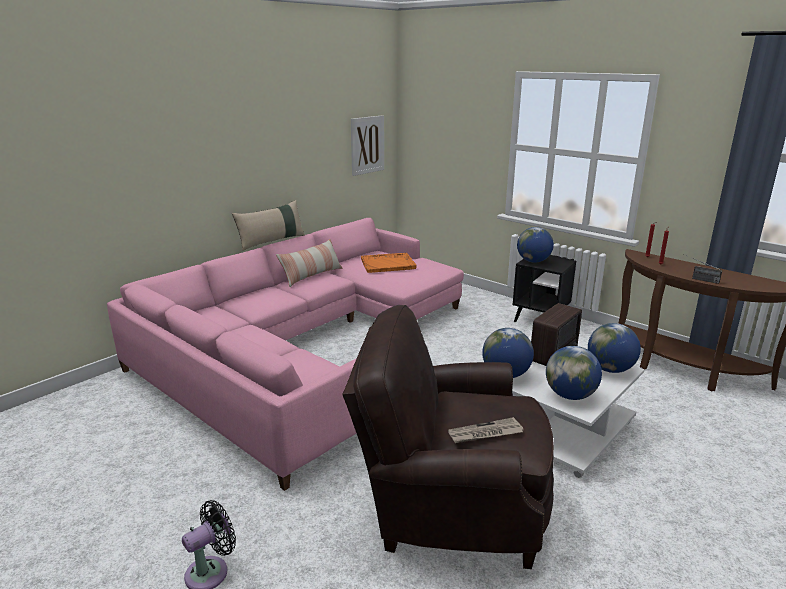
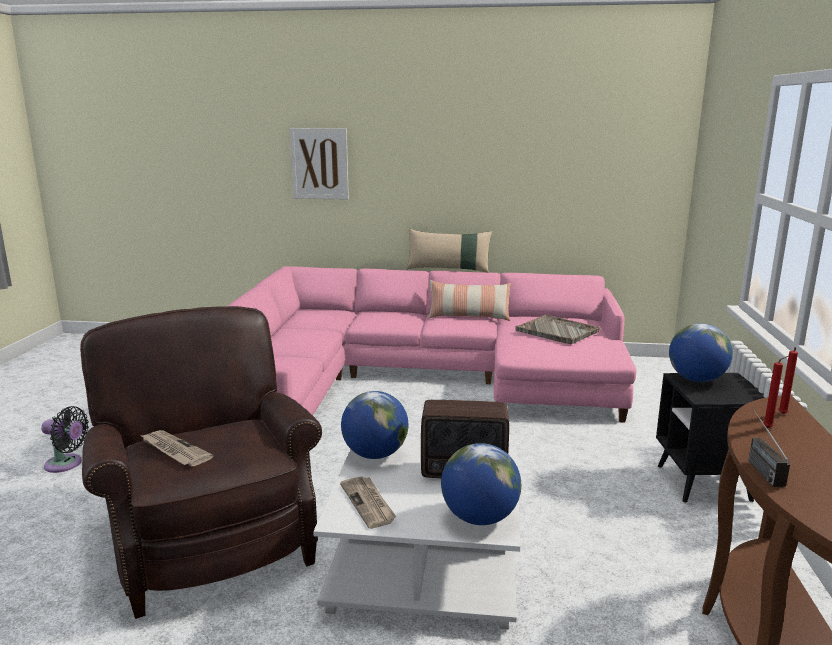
camera: 55 degrees right, 5 degrees down
picture [351,115,384,176] -> picture moved to [289,128,349,200]
orange tray [361,253,417,273] -> grey tray [515,315,600,344]
globe [546,346,602,400] -> newspaper [340,476,397,529]

